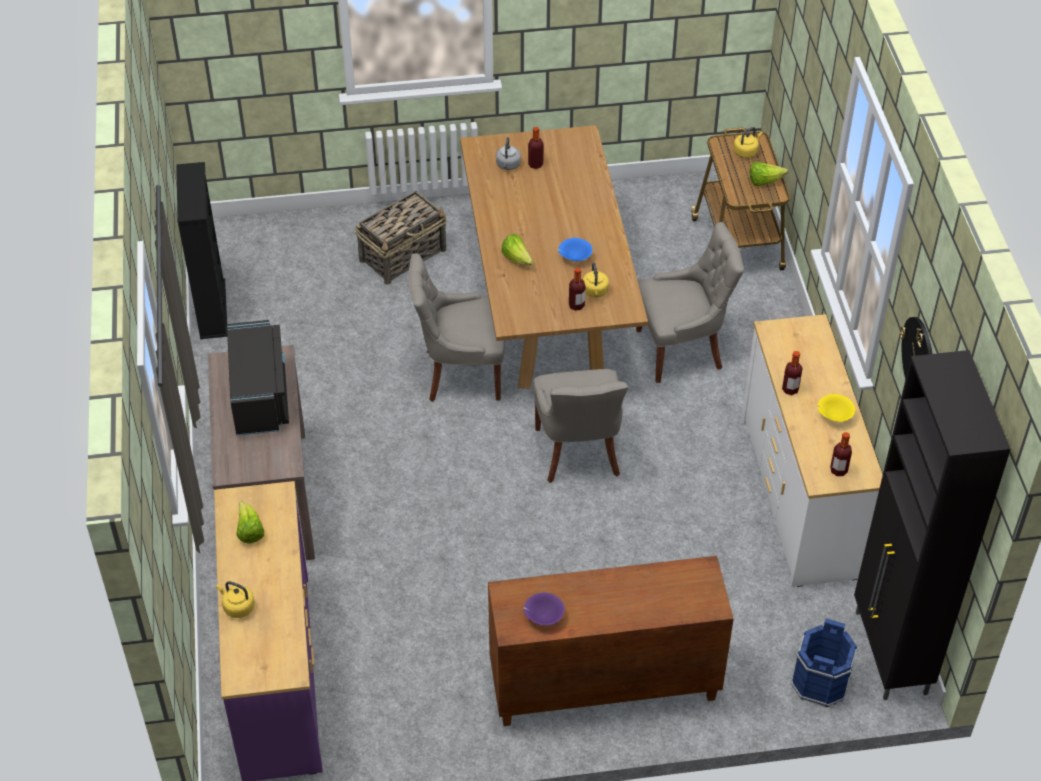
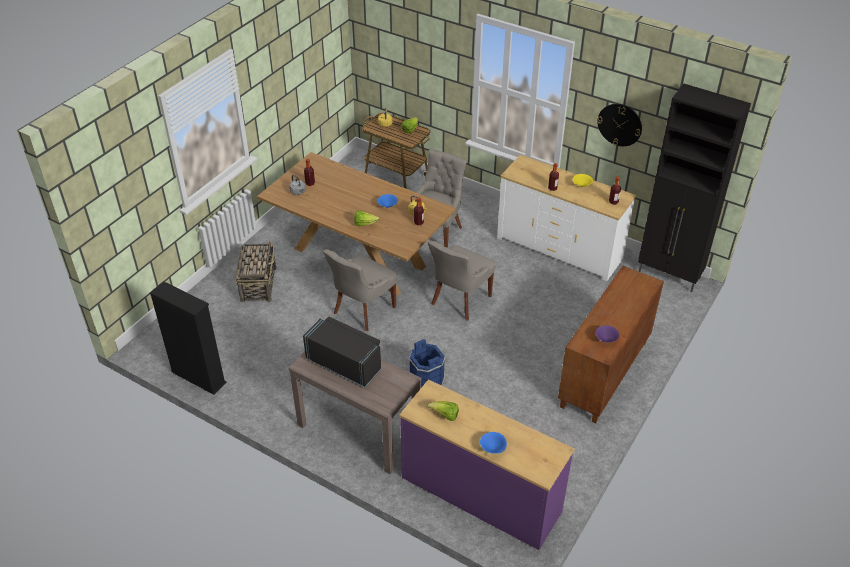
camera: 50 degrees left, 5 degrees down
yellow kettle [216,581,255,618] -> blue bowl [480,432,507,454]
grey chair [533,369,628,483] -> grey chair turned 90 degrees clockwise [428,240,495,321]
blue bucket [791,619,858,707] -> blue bucket moved to [409,339,445,388]

